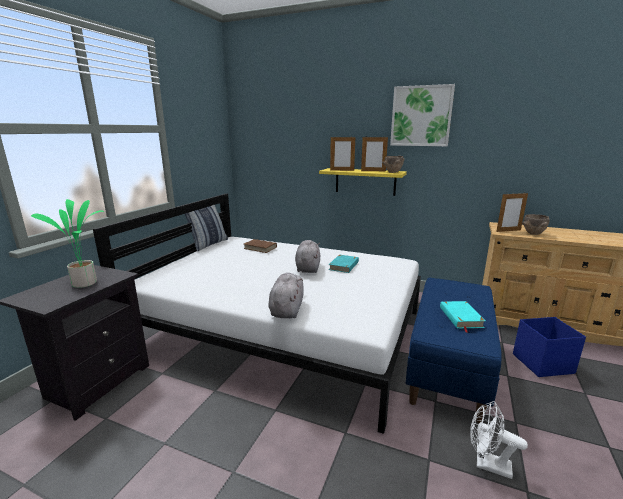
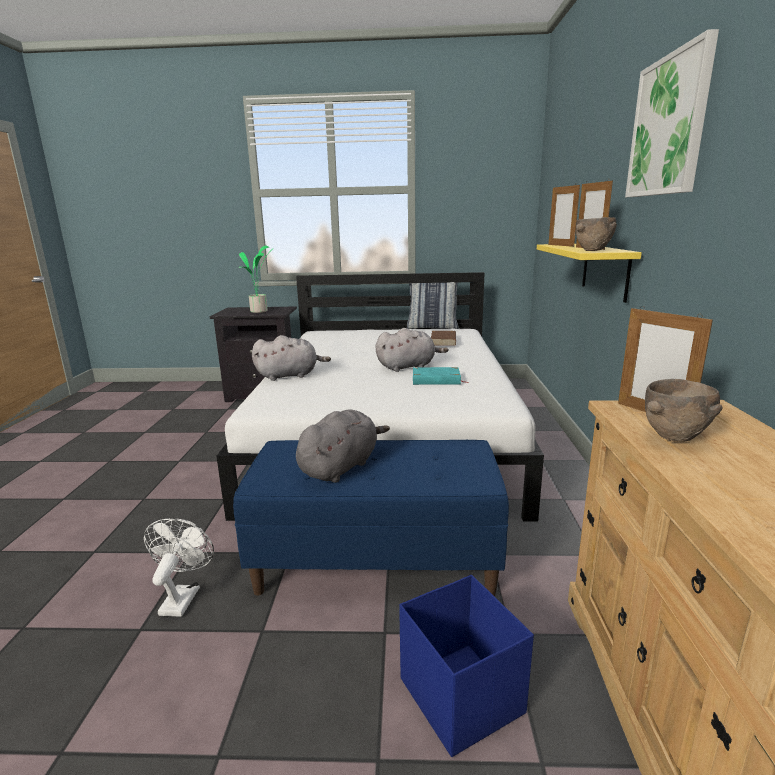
camera: 70 degrees right, 0 degrees up
turquoise book [440,301,485,333] -> grey plush toy [296,410,390,483]

